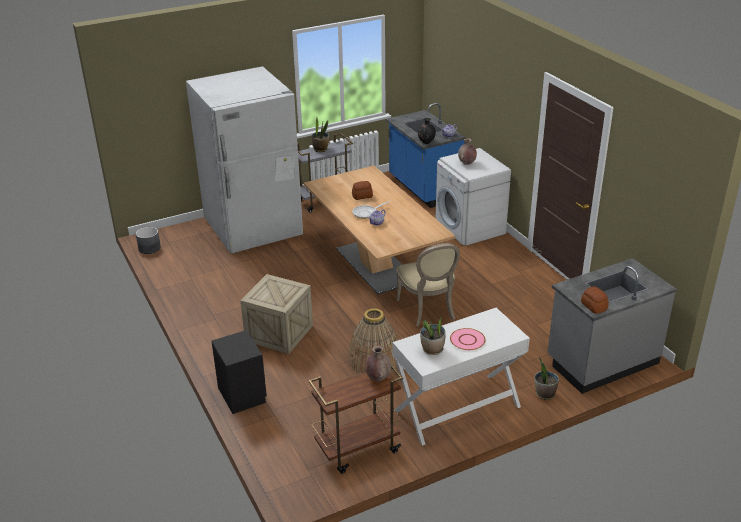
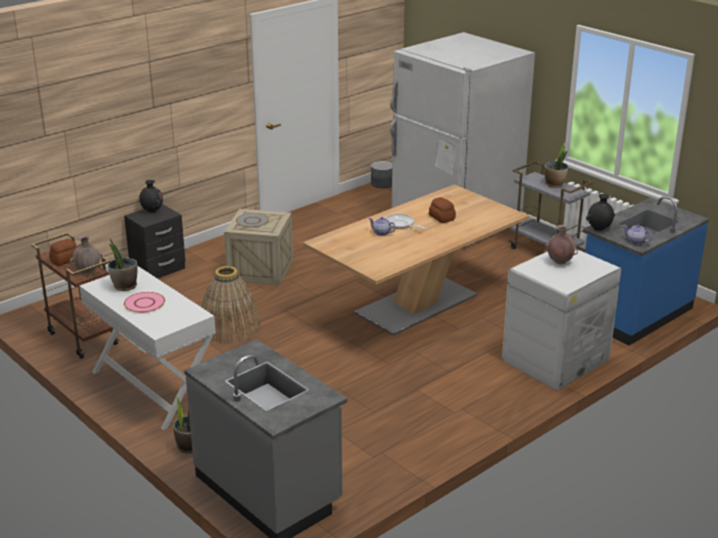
camera: 75 degrees right, 5 degrees down
beige chair [396,243,460,326] -> none
bread [581,287,609,314] -> bread moved to [49,239,77,266]
none -> black vase [139,180,163,213]
none -> grey plate [236,213,269,228]

